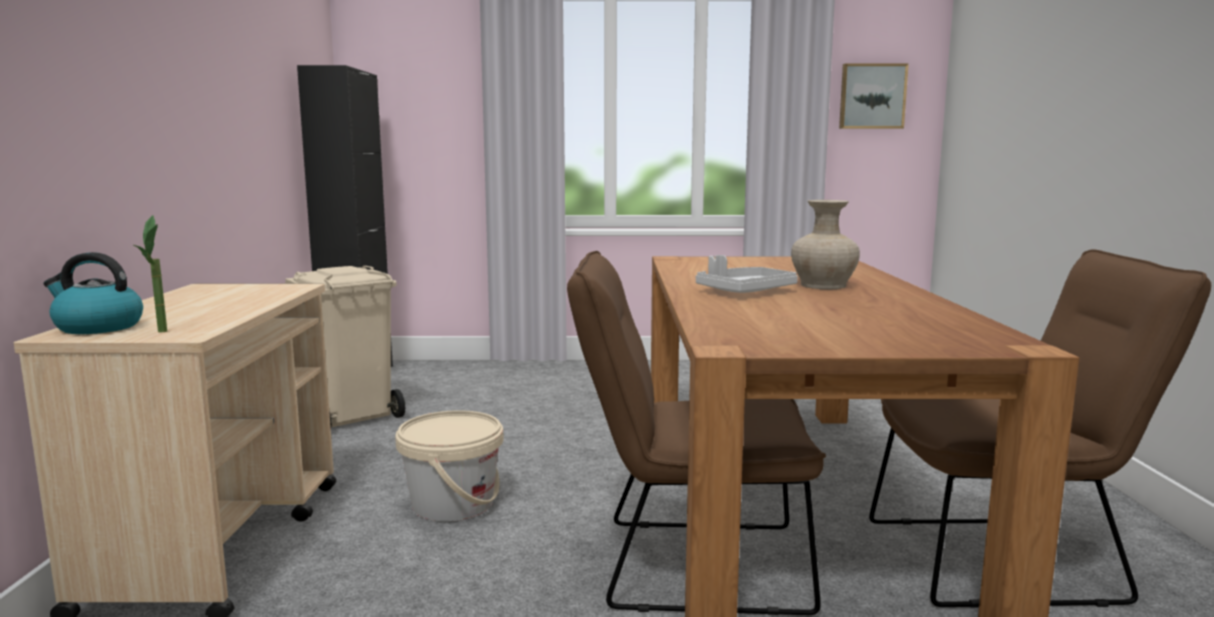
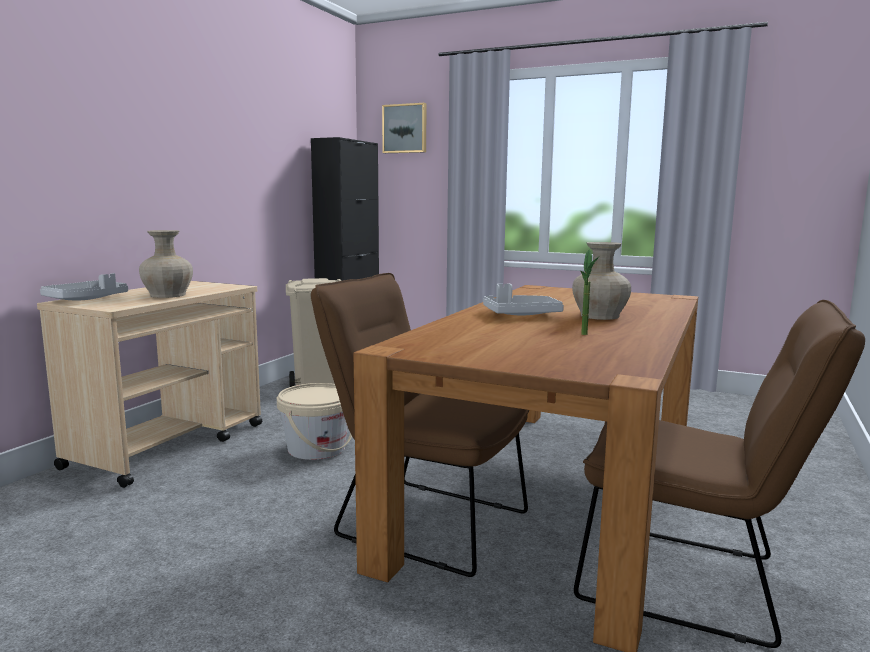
camera: 25 degrees right, 0 degrees up
kettle [44,252,143,334] -> grey tray [40,273,128,300]
potted plant [134,215,167,333] -> potted plant moved to [580,250,599,335]
picture [839,63,909,129] -> picture moved to [382,103,427,153]
none -> beige vase [139,230,193,298]

